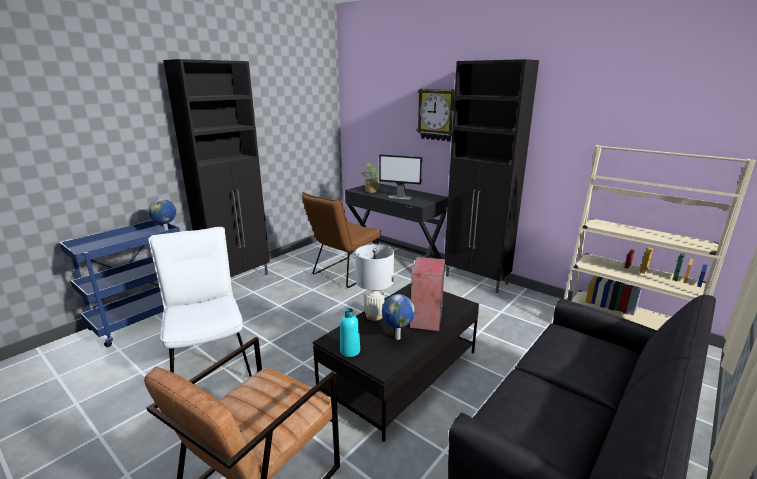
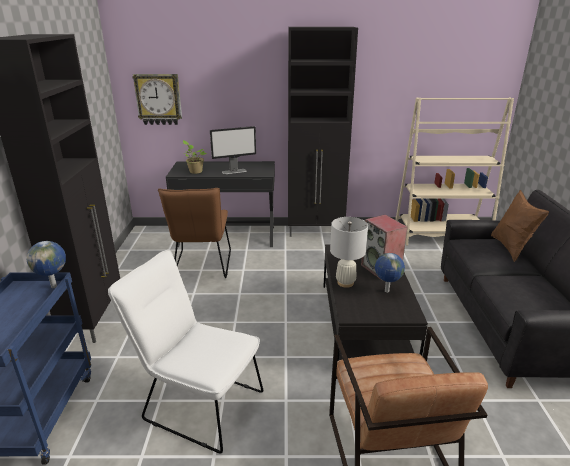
camera: 40 degrees left, 5 degrees up
turquoise bottle [340,308,360,357] -> none
wall clock [417,89,455,141] -> wall clock moved to [132,74,182,125]
none -> brown pillow [491,190,549,262]

